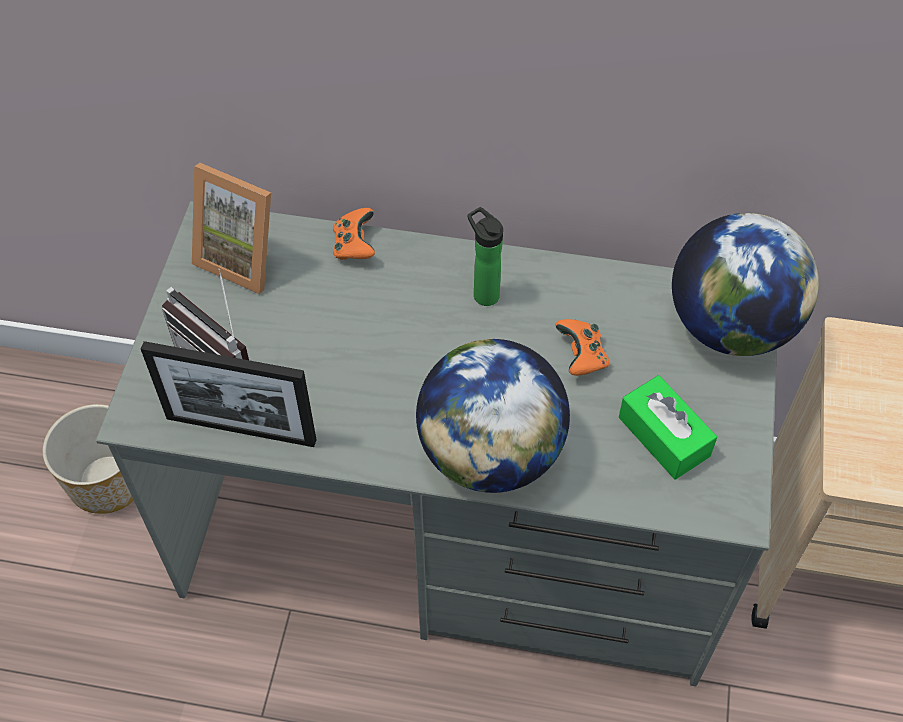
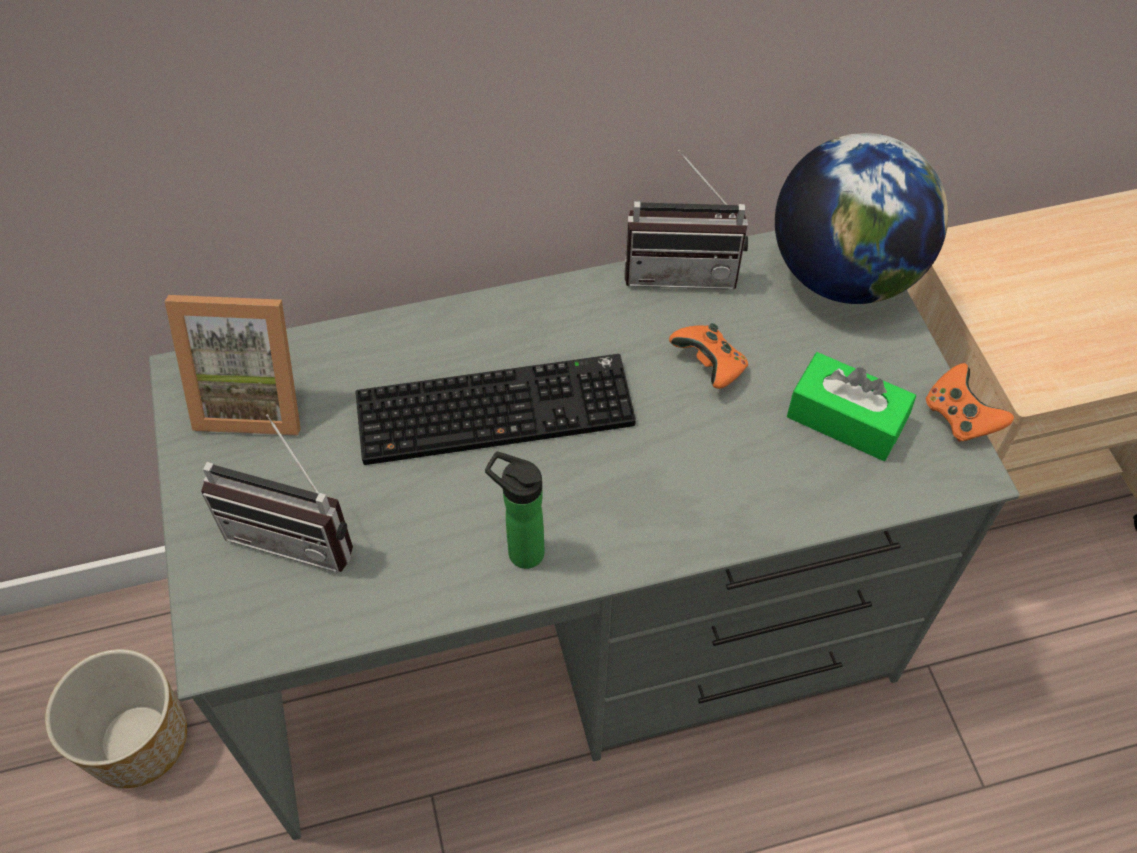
camera: 25 degrees left, 0 degrees up
picture frame [141,341,316,447] -> none
orange game controller [333,208,375,260] -> orange game controller moved to [926,363,1014,442]
globe [416,339,570,493] -> none
bottle [467,207,503,306] -> bottle moved to [485,451,545,569]
none -> keyboard [355,354,636,465]
none -> radio [624,150,748,289]

